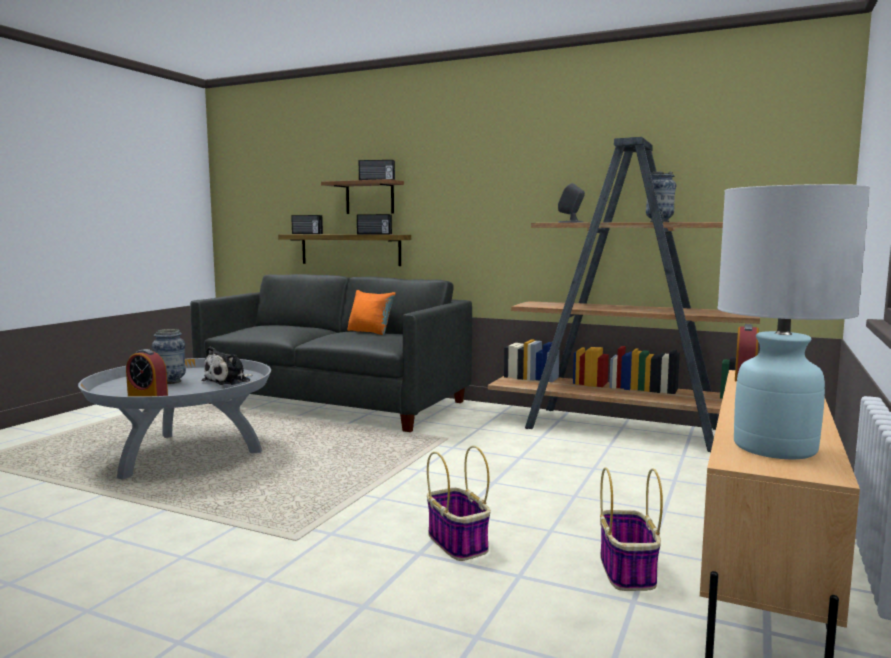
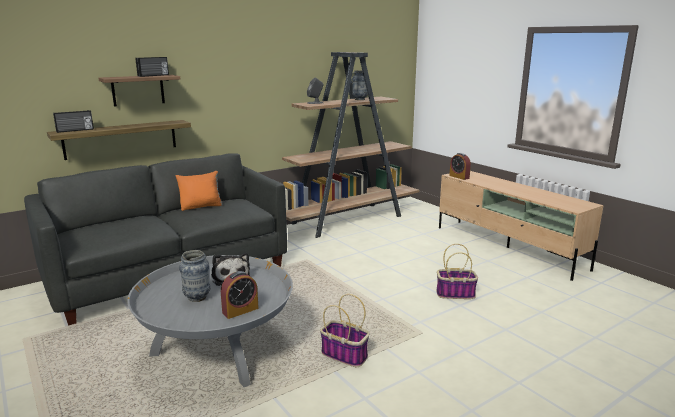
camera: 60 degrees left, 10 degrees up
radio [357,214,392,234] -> none
basket [600,467,663,591] -> basket moved to [320,294,369,367]
white table lamp [717,184,870,459] -> none

